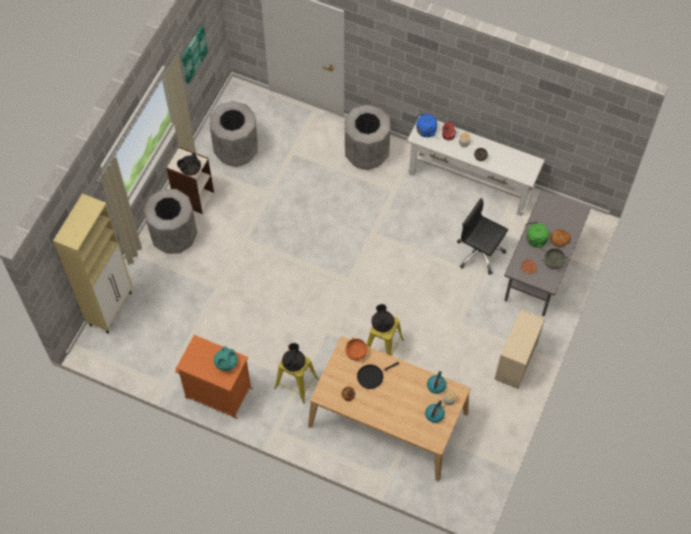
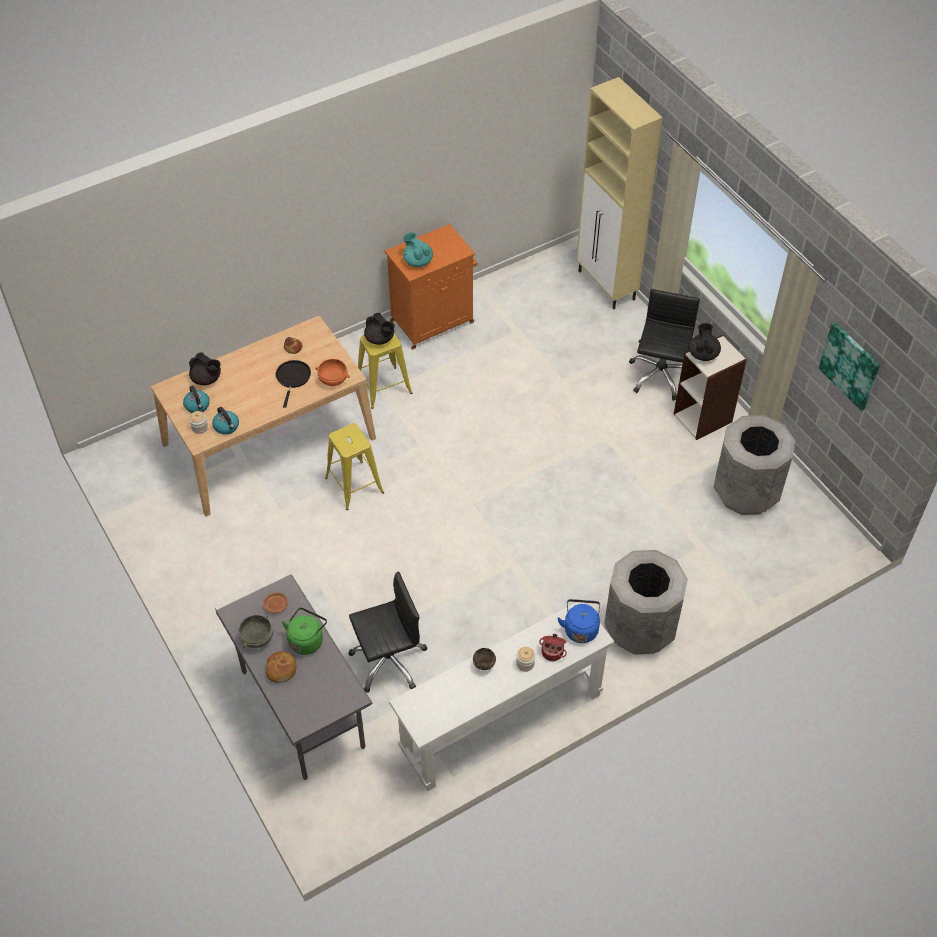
camera: 125 degrees right, 10 degrees down
grey trash can [143,189,197,254] -> black office chair [629,289,700,401]
black teapot [371,304,394,332] -> black teapot moved to [189,352,221,385]
beige dresser [494,309,545,389] -> none

